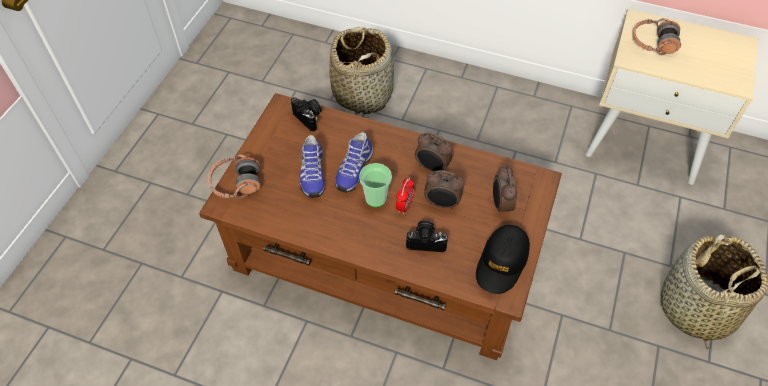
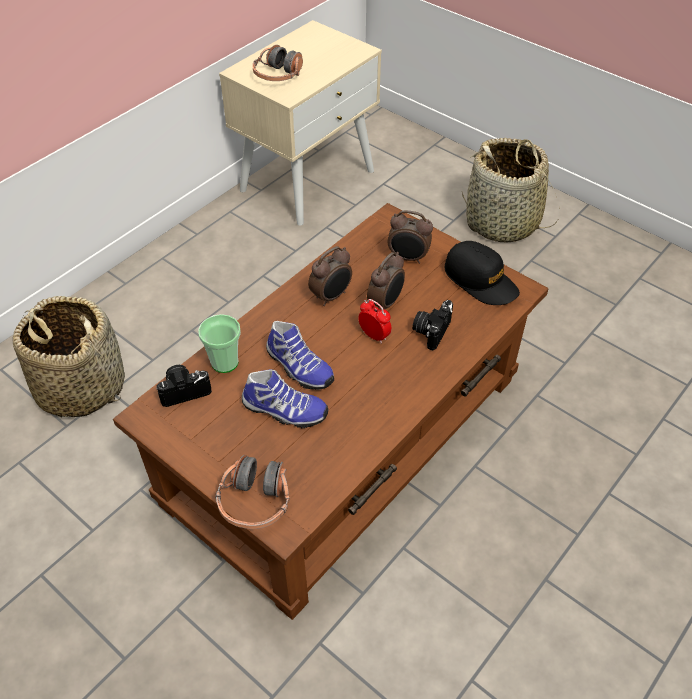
camera: 70 degrees left, 5 degrees down
cup [359,163,392,208] -> cup moved to [198,314,241,373]

